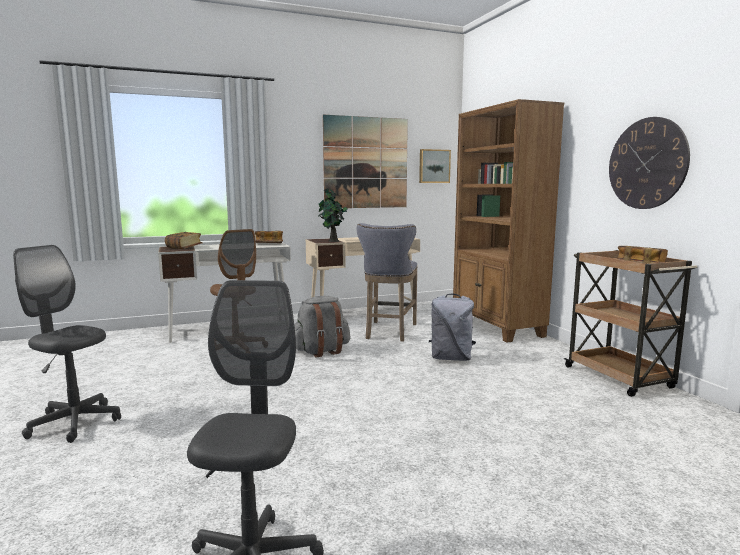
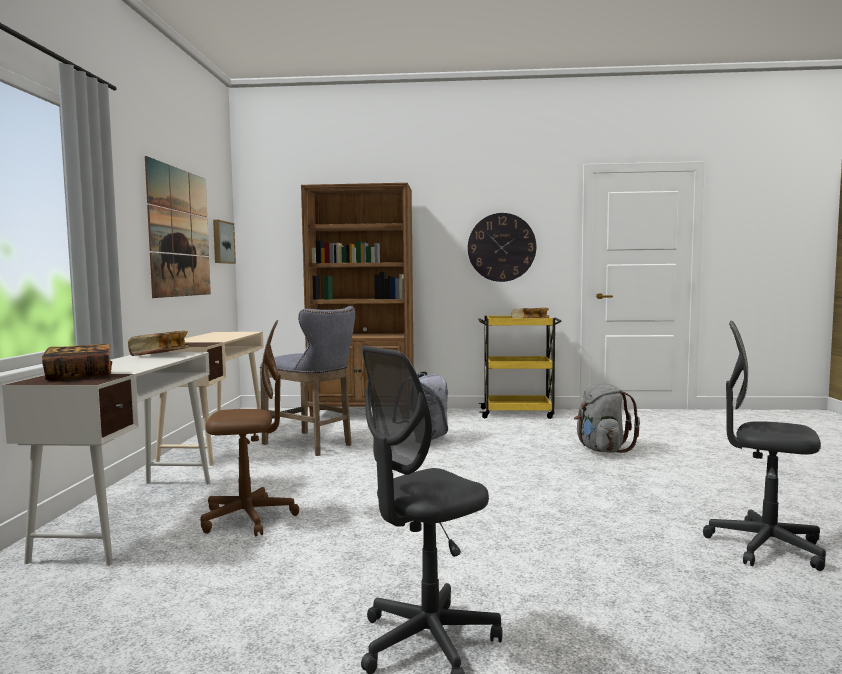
camera: 65 degrees left, 5 degrees down
grey backpack [294,296,351,357] -> grey backpack moved to [574,383,640,453]
potted plant [318,188,348,242] -> none
brown cart [563,250,698,397] -> yellow cart [478,315,562,419]

